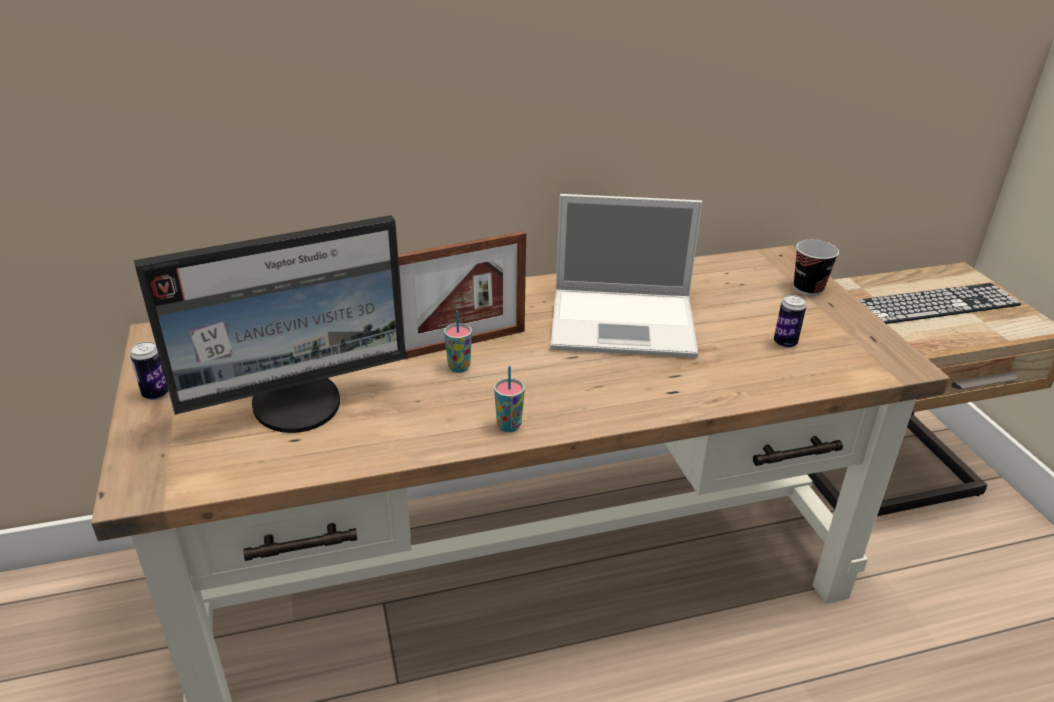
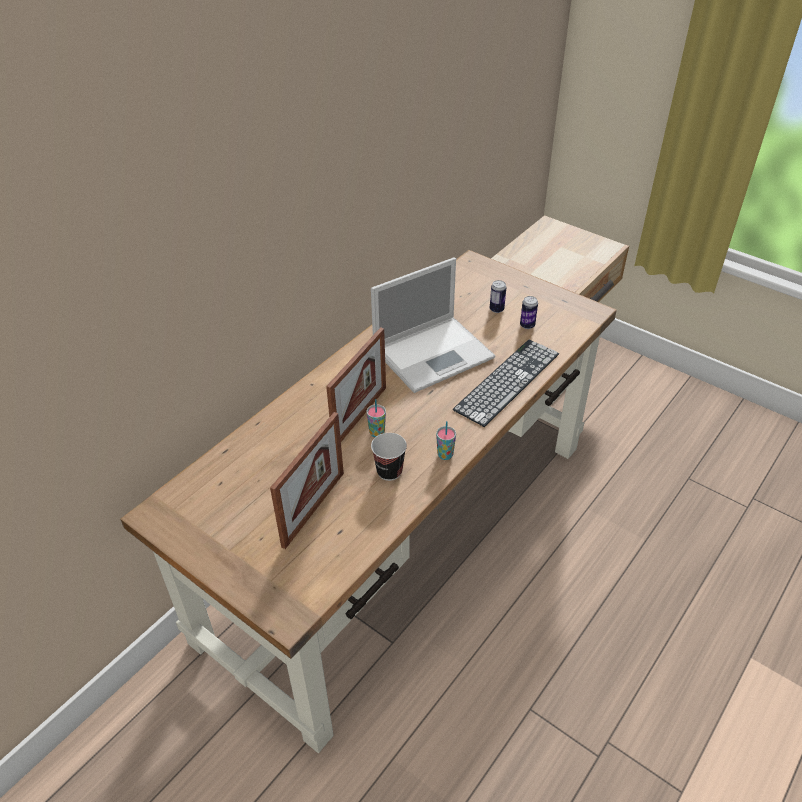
camera: 35 degrees left, 10 degrees up
can [130,341,168,400] -> can moved to [490,280,506,313]
monitor [134,215,406,433] -> picture frame [270,412,344,549]
cup [794,240,839,296] -> cup moved to [371,433,407,481]
keyboard [859,283,1021,324] -> keyboard moved to [453,340,559,427]

